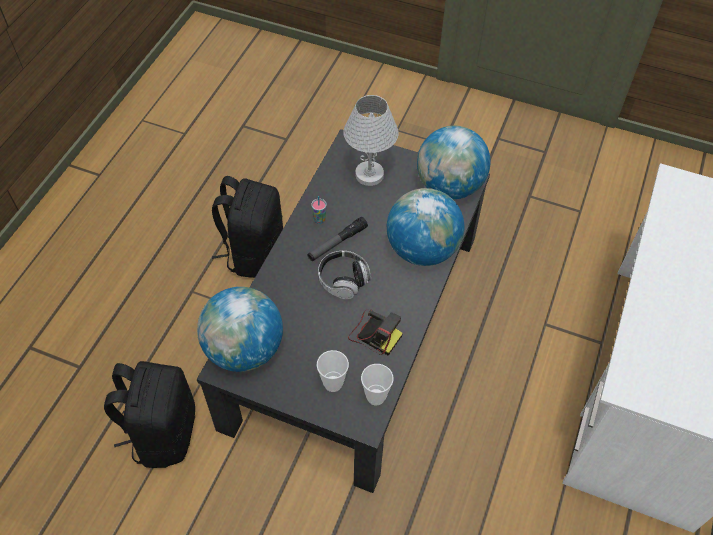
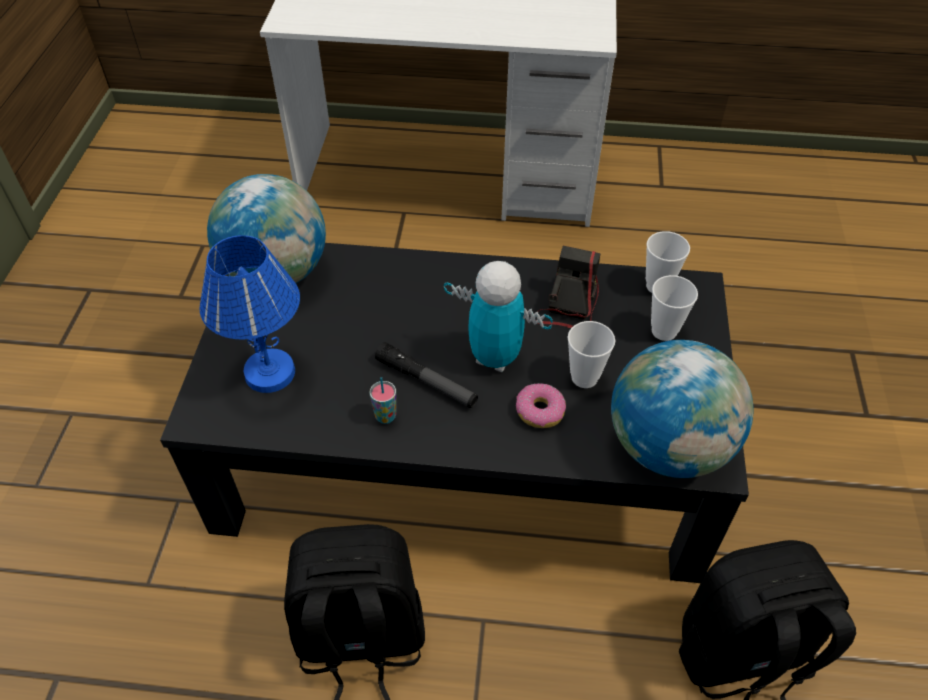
camera: 105 degrees left, 5 degrees down
headphones [318,251,371,299] -> toy robot [444,261,553,372]
white table lamp [343,95,399,186] -> blue table lamp [200,235,300,393]
globe [387,188,465,266] -> none
none -> donut [516,383,566,428]
none -> cup [567,321,615,388]

